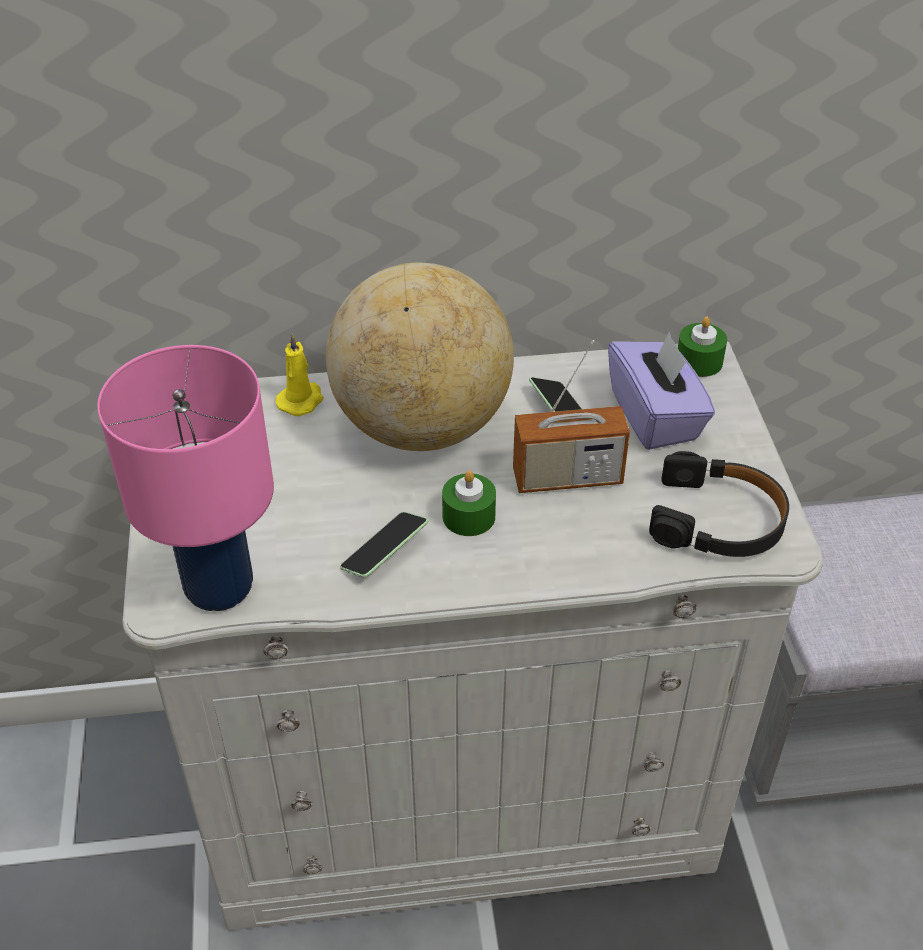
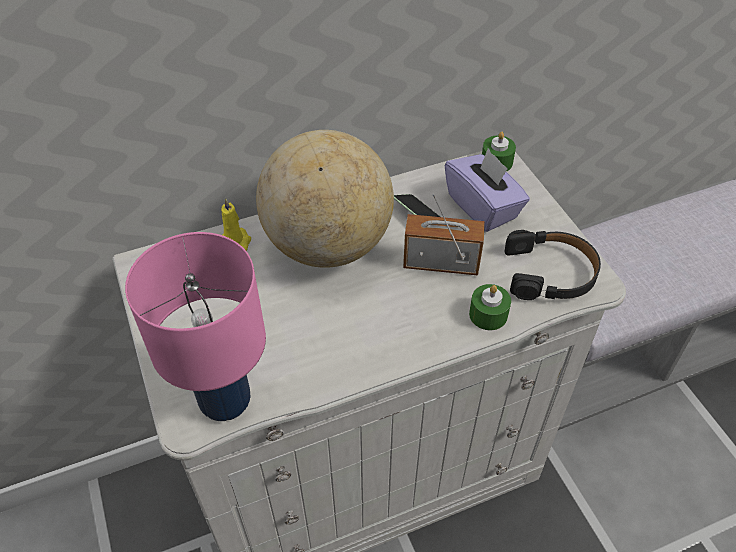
camera: 15 degrees left, 5 degrees up
phone [340,512,428,577] -> none
green candle [442,471,496,536] -> green candle moved to [469,284,511,330]
radio [513,340,630,493] -> radio turned 150 degrees counterclockwise [403,194,485,275]

